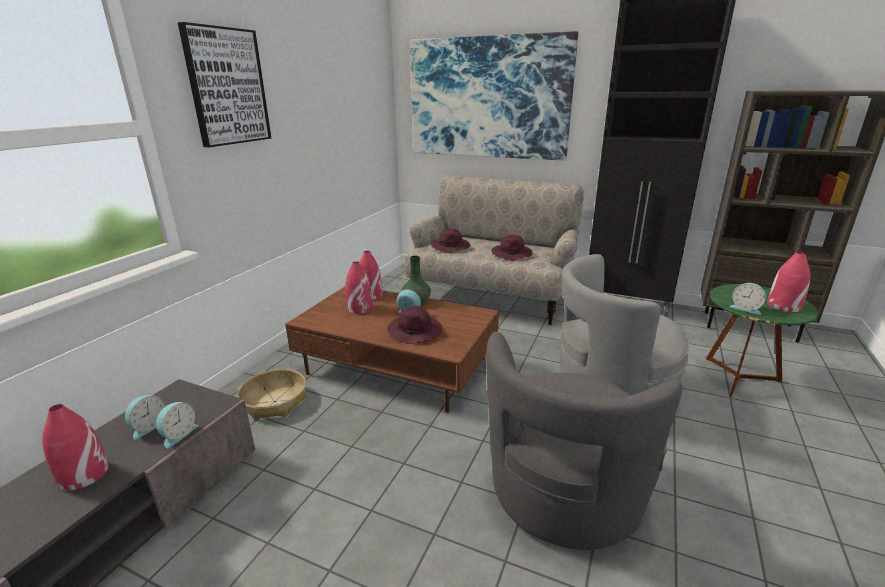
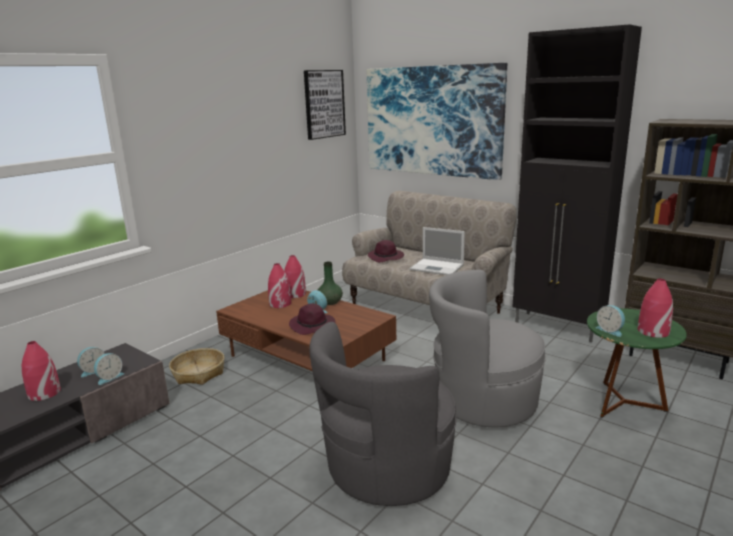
camera: 15 degrees right, 5 degrees down
picture [178,22,271,147] -> picture moved to [304,70,346,140]
purple hat [491,235,533,261] -> laptop [410,227,465,275]

